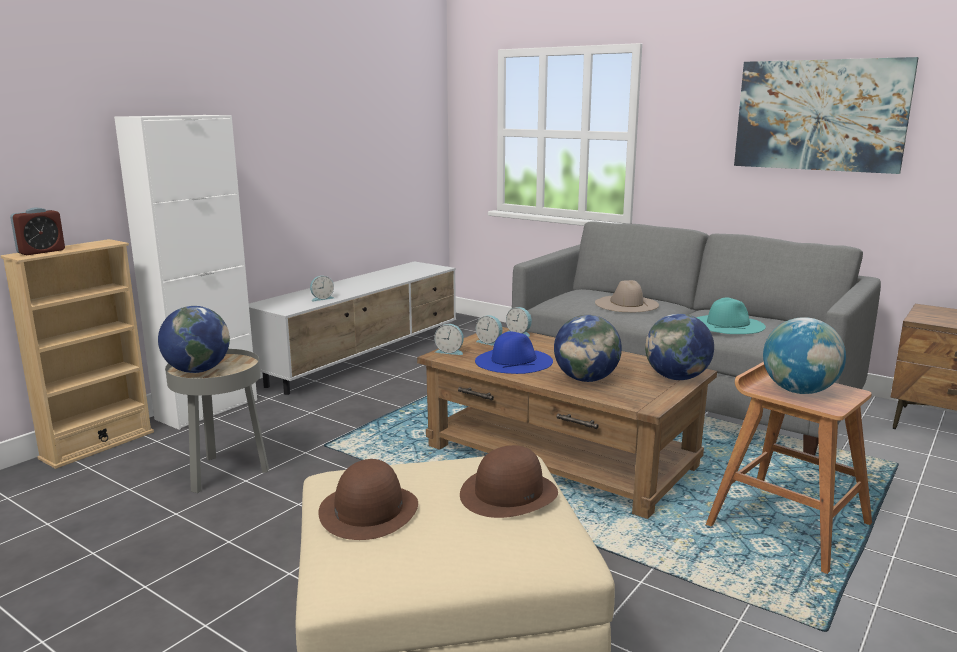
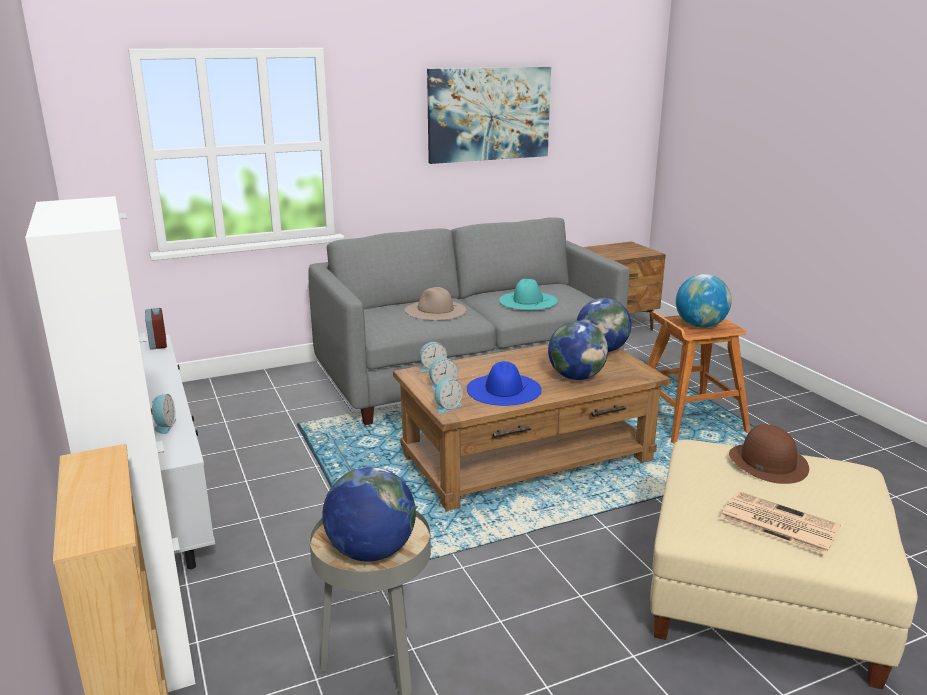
camera: 60 degrees left, 5 degrees up
alarm clock [10,208,65,255] -> alarm clock moved to [145,308,167,350]
brown hat [318,459,418,540] -> newspaper [720,491,841,555]

